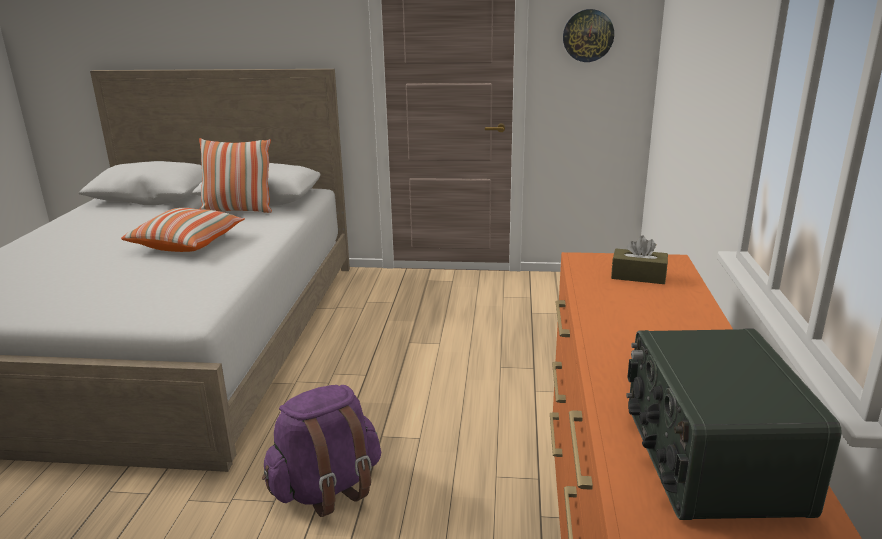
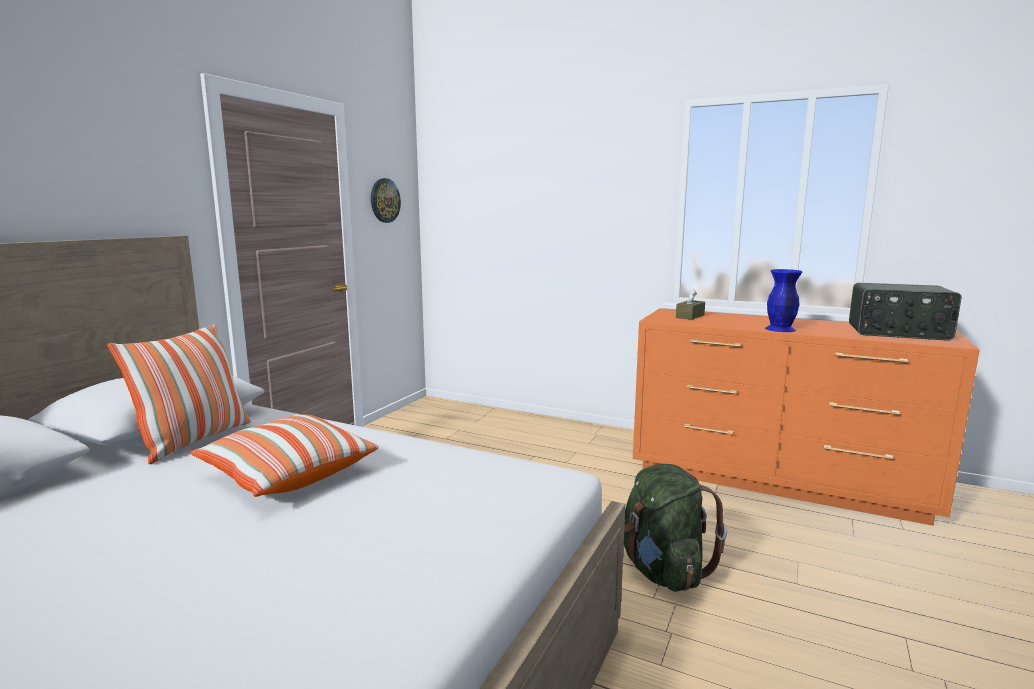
camera: 70 degrees left, 10 degrees down
purple backpack [262,385,381,517] -> green backpack [624,464,727,592]
none -> blue vase [765,269,802,332]

